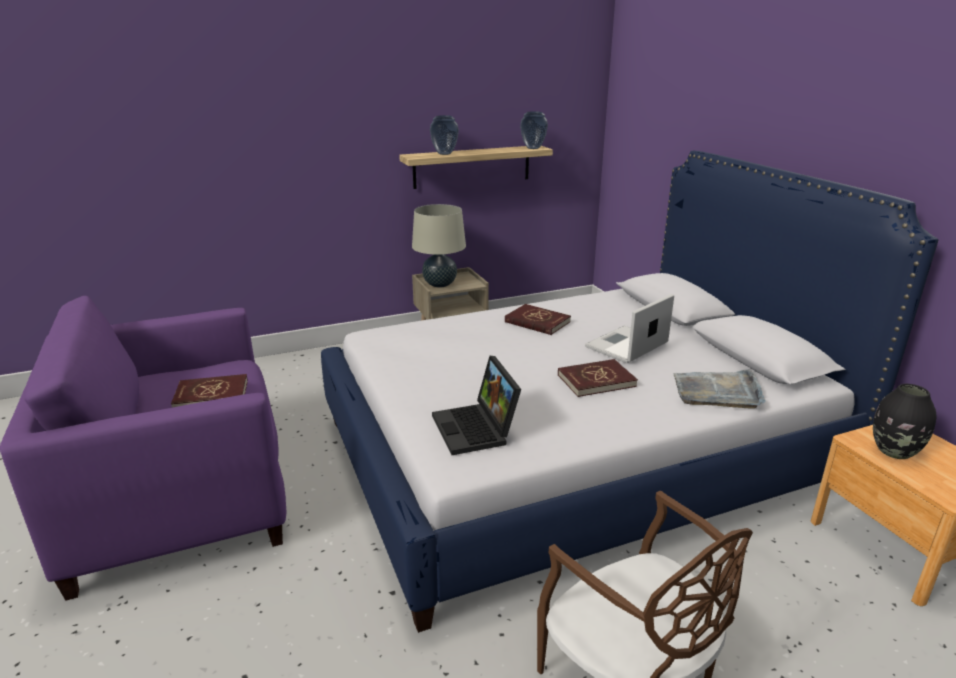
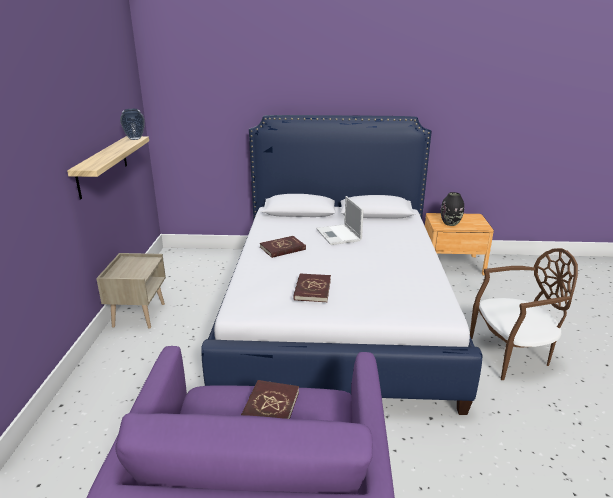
camera: 65 degrees left, 0 degrees up
beige table lamp [412,204,466,288] -> none
vase [430,115,459,155] -> none
laptop [432,356,521,455] -> none
red book [558,359,638,397] -> red book moved to [293,273,331,302]
grey tray [674,369,766,409] -> none

